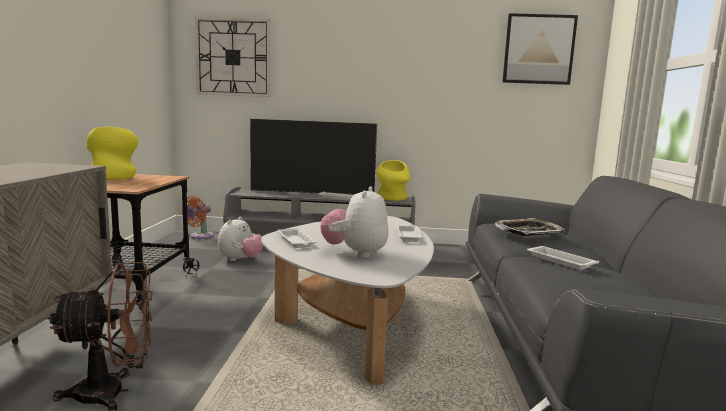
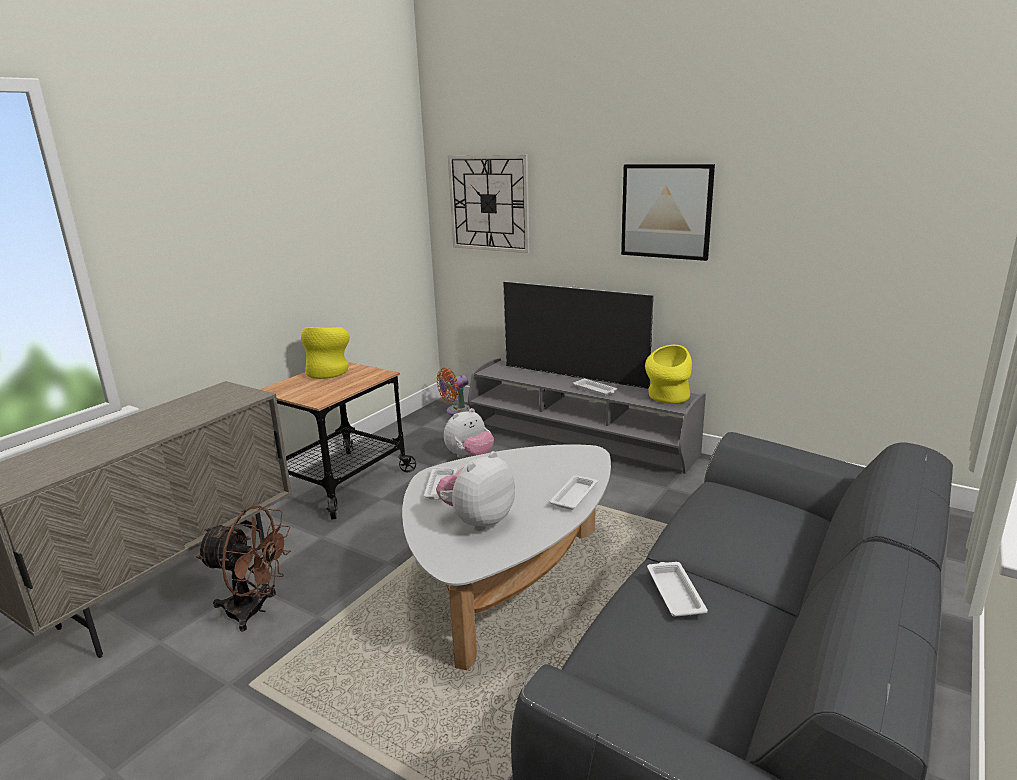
camera: 30 degrees right, 10 degrees up
tray [495,218,565,236] -> none
picture [502,13,578,85] -> picture moved to [621,164,715,261]

